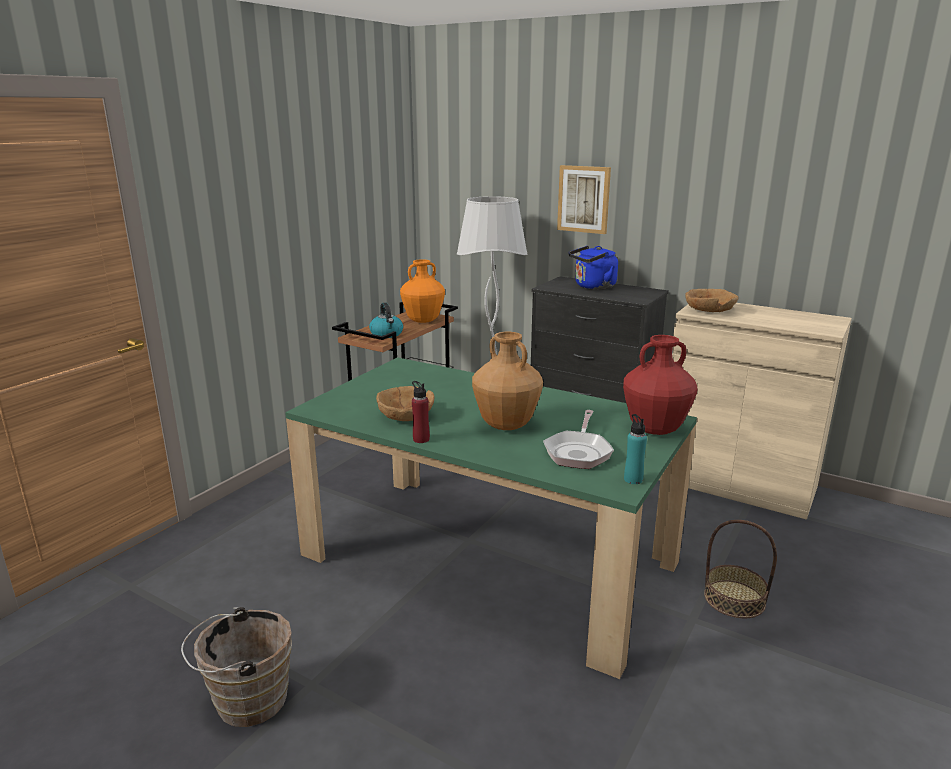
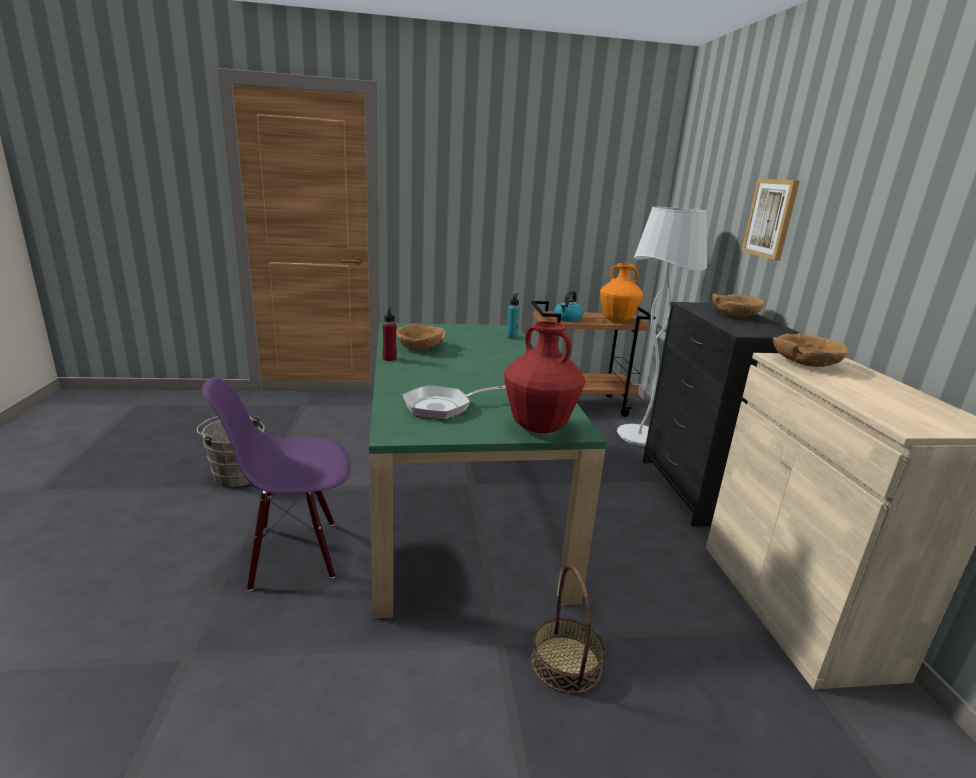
camera: 50 degrees right, 0 degrees up
brown vase [472,332,543,430] -> none
blue kettle [569,246,618,290] -> brown bowl [712,293,765,317]
turquoise bottle [624,414,647,484] -> turquoise bottle moved to [506,293,520,339]
none -> purple chair [202,377,350,591]

